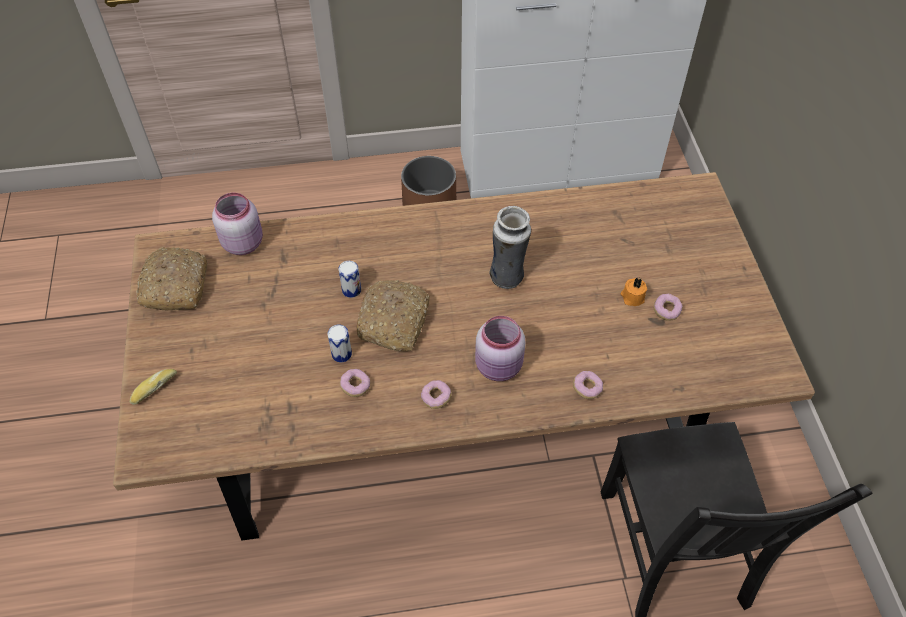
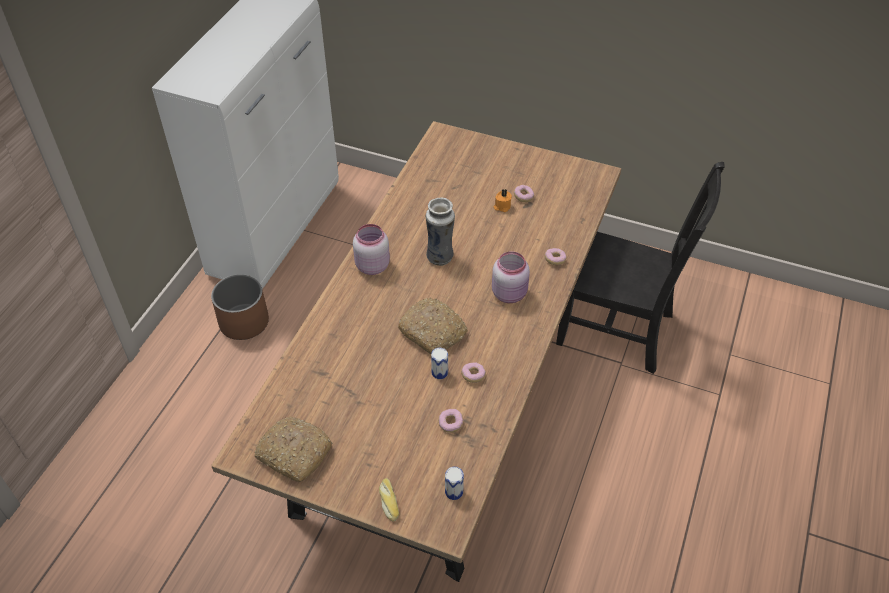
camera: 60 degrees left, 5 degrees down
pink jar [212,193,263,255] -> pink jar moved to [353,224,390,275]
can [338,261,361,298] -> can moved to [445,467,464,500]
donut [421,380,452,409] -> donut moved to [438,409,464,433]

